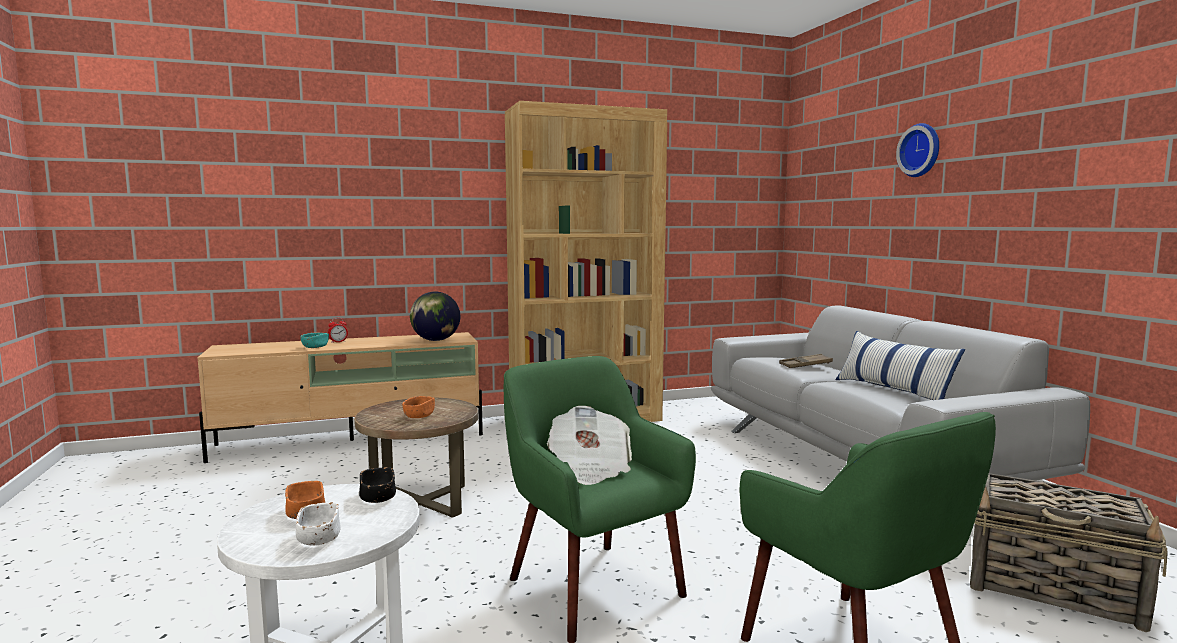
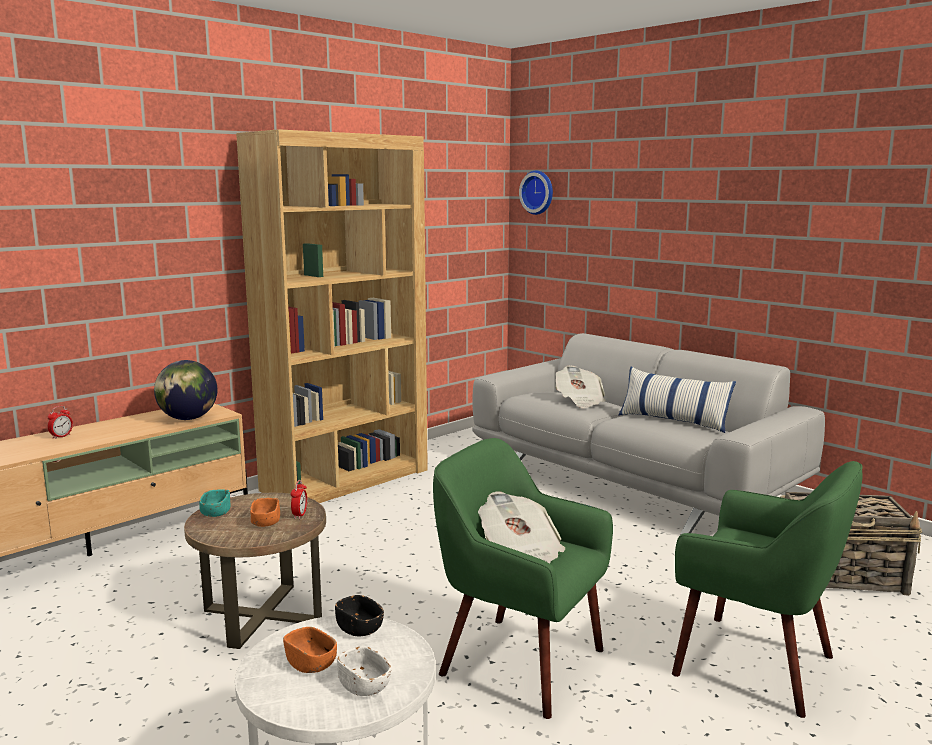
camera: 25 degrees left, 5 degrees up
turquoise bowl [301,333,329,348] -> turquoise bowl moved to [199,490,231,517]
brown tray [779,354,833,368] -> newspaper [555,366,606,408]
wall clock [896,123,939,177] -> wall clock moved to [519,170,553,215]
none -> alarm clock [291,480,307,519]

